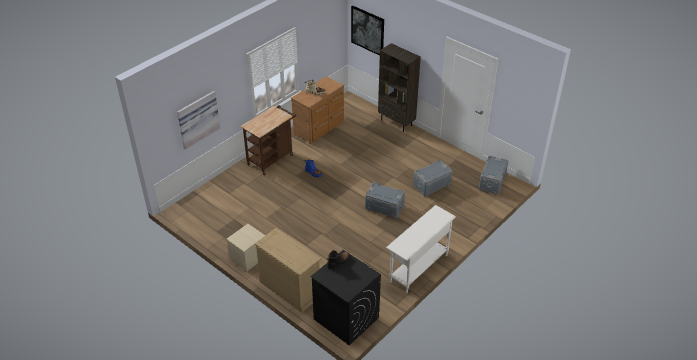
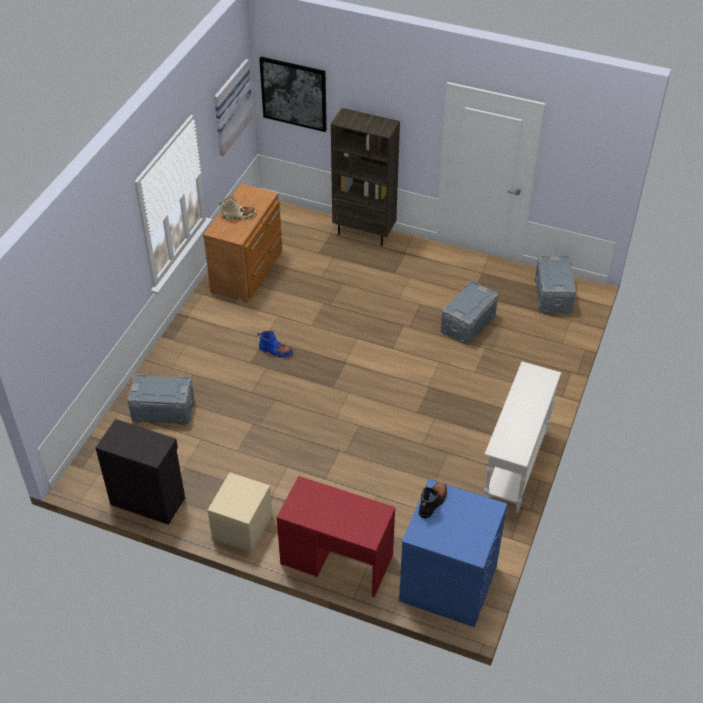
camera: 20 degrees left, 5 degrees up
picture [177,91,220,149] -> picture moved to [214,59,253,156]
brown cart [241,105,296,175] -> none
beige dresser [255,228,321,313] -> red desk [276,476,396,597]
black washing machine [310,250,381,345] -> blue washing machine [399,479,507,627]
grey storage box [365,182,405,218] -> grey storage box moved to [127,374,195,425]
none -> black cabinet [95,419,185,525]

